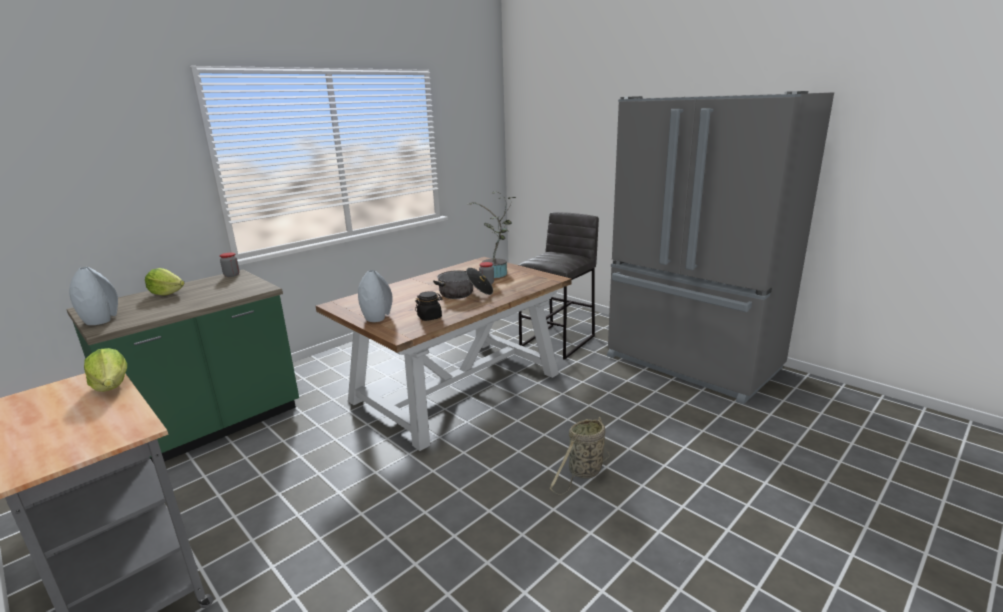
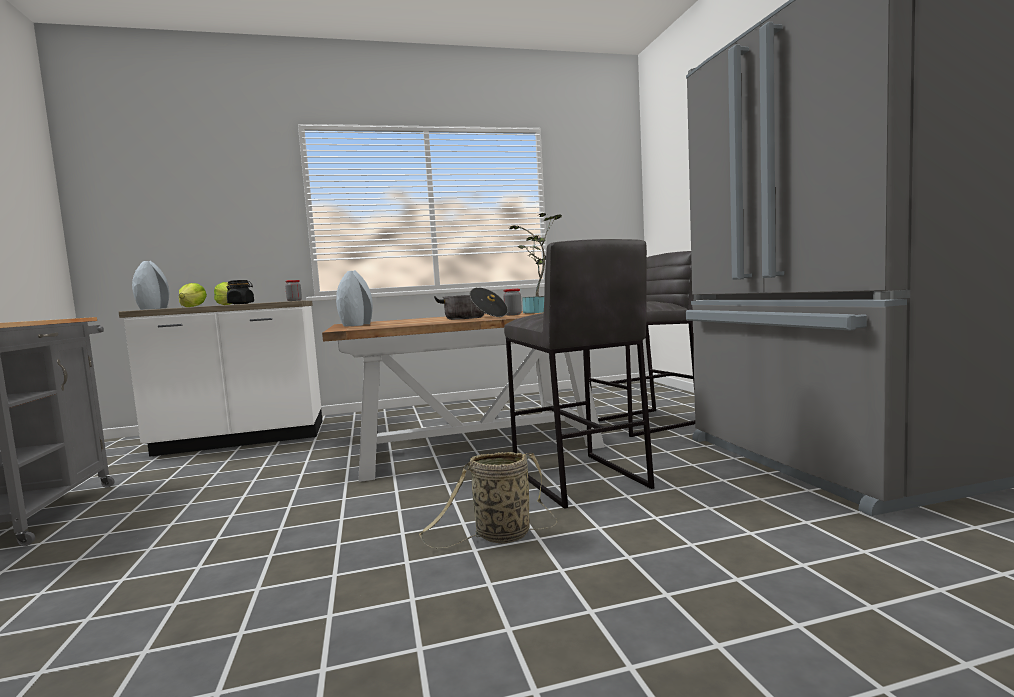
camera: 30 degrees right, 15 degrees down
green counter [66,270,299,464] -> white counter [119,301,322,457]
lettuce [84,348,127,392] -> lettuce moved to [179,283,207,307]
black jar [415,291,442,321] -> black jar moved to [227,280,254,304]
none -> grey stool [504,239,654,509]

